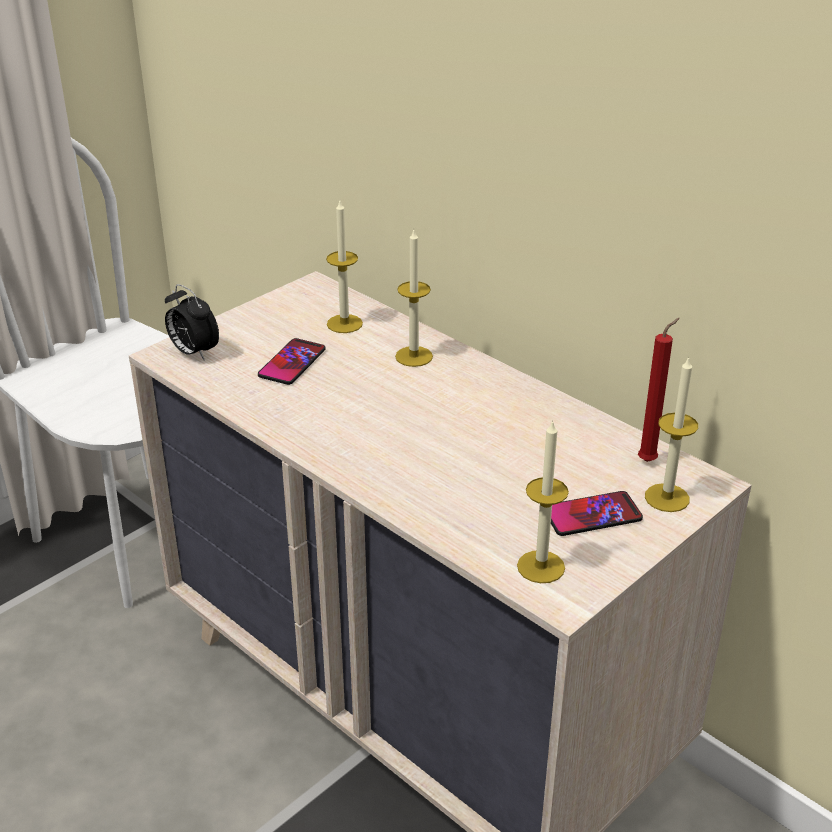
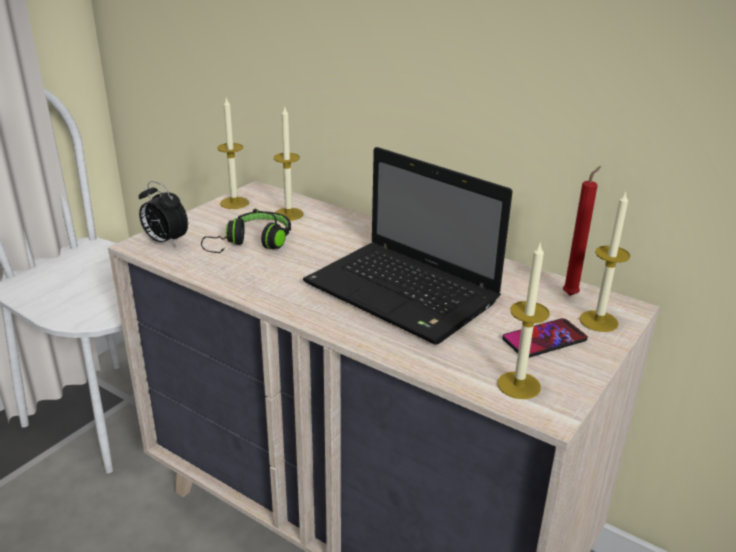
camera: 10 degrees left, 5 degrees down
phone [258,338,326,385] -> black headphones [201,209,291,253]
candle [395,230,433,367] -> candle moved to [217,97,249,209]
none -> laptop [303,147,513,345]

